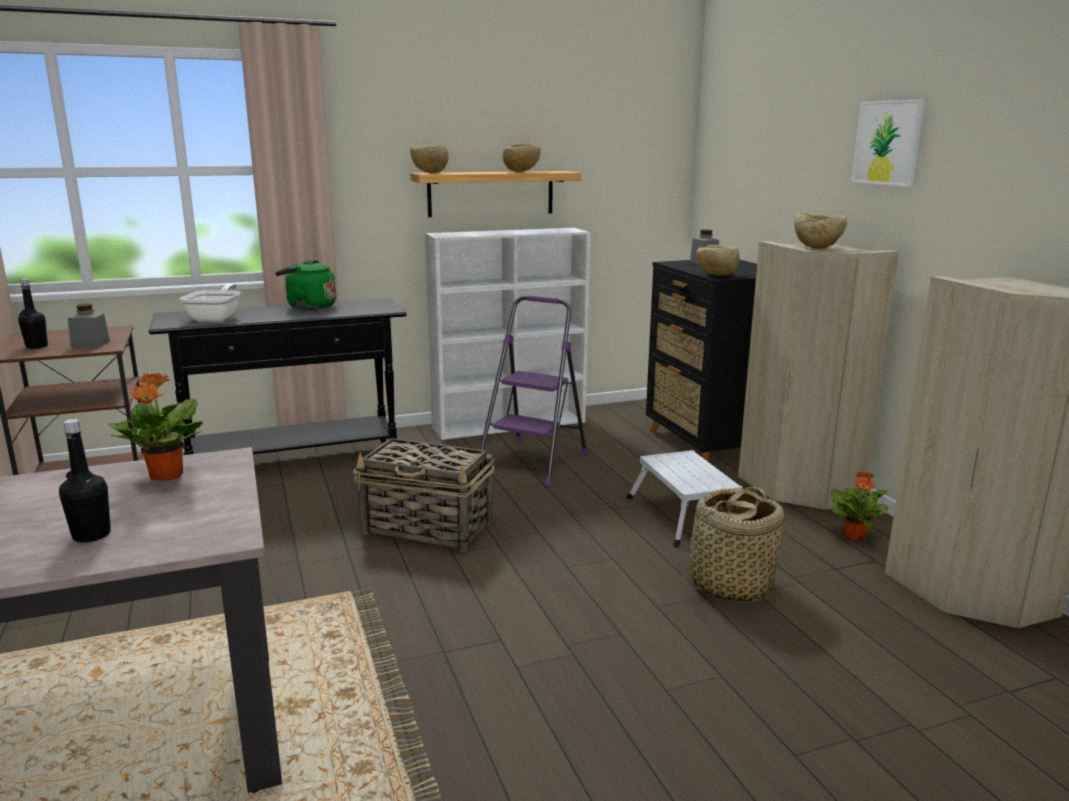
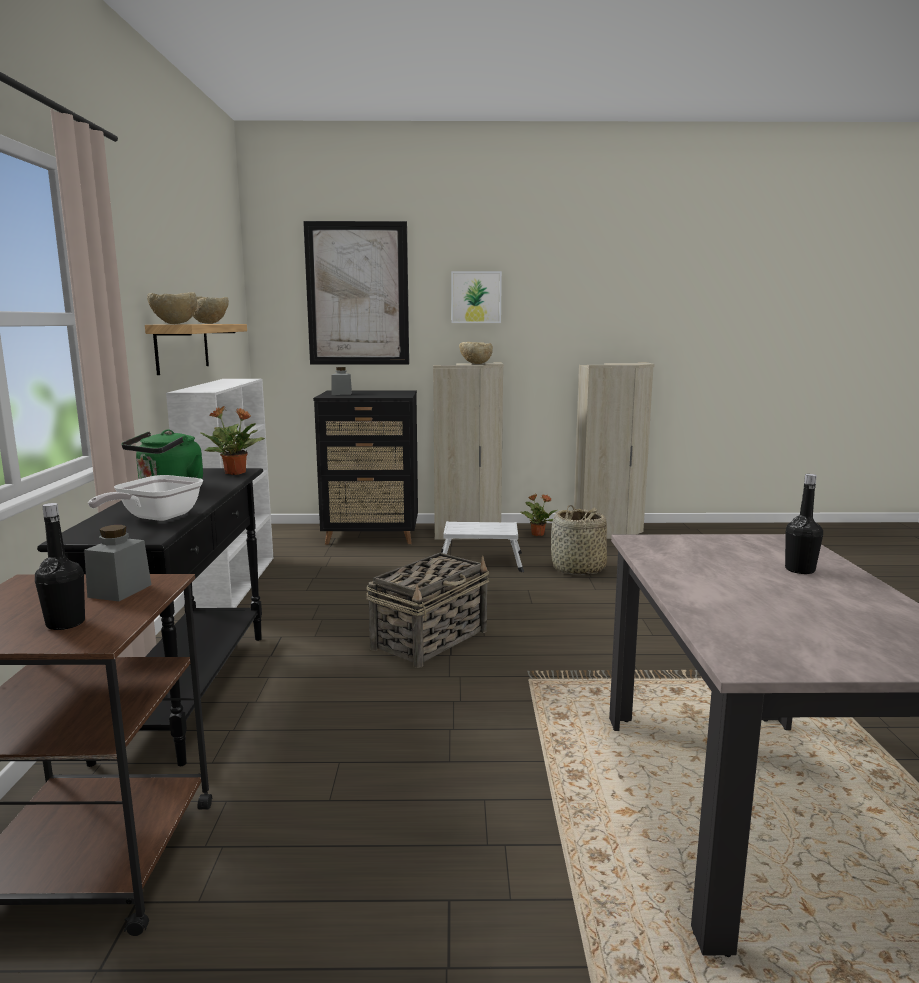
camera: 70 degrees left, 5 degrees down
potted plant [107,373,203,480] -> potted plant moved to [200,406,265,475]
frying pan [180,284,241,322] -> frying pan turned 90 degrees counterclockwise [88,475,203,521]
purple step ladder [480,296,589,485] -> none
beige bowl [696,245,740,276] -> none
none -> picture [303,221,409,365]

